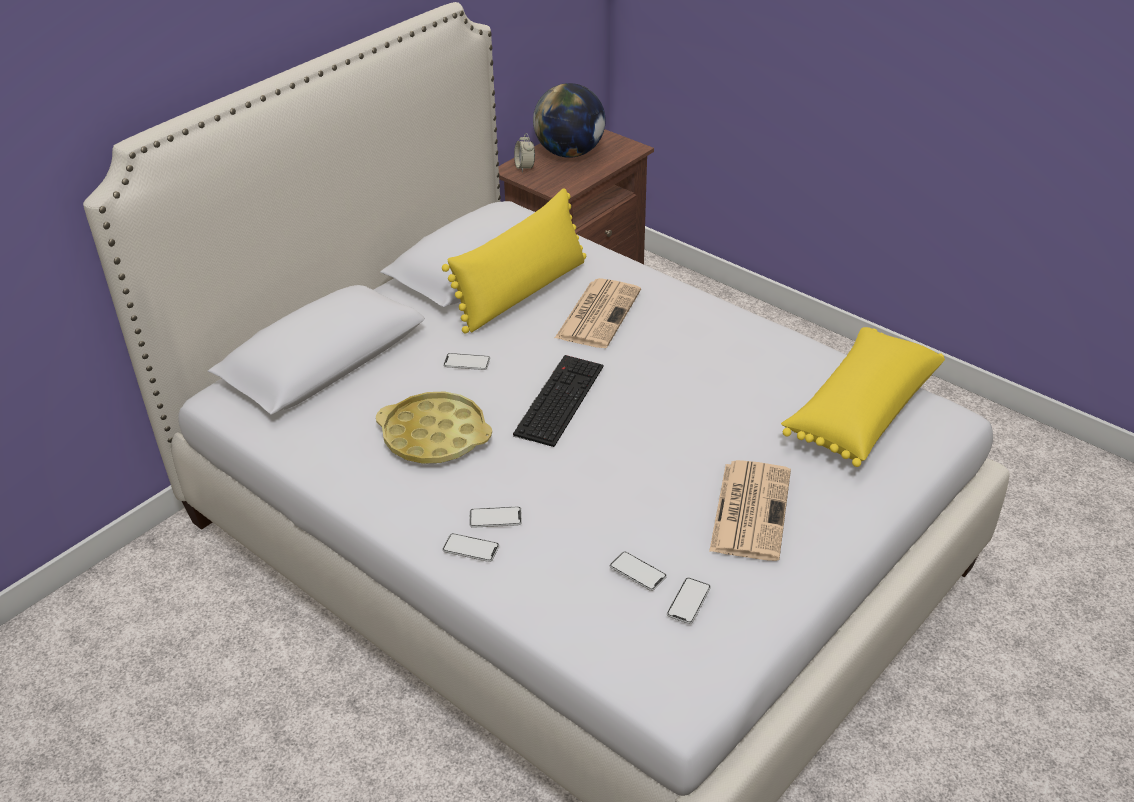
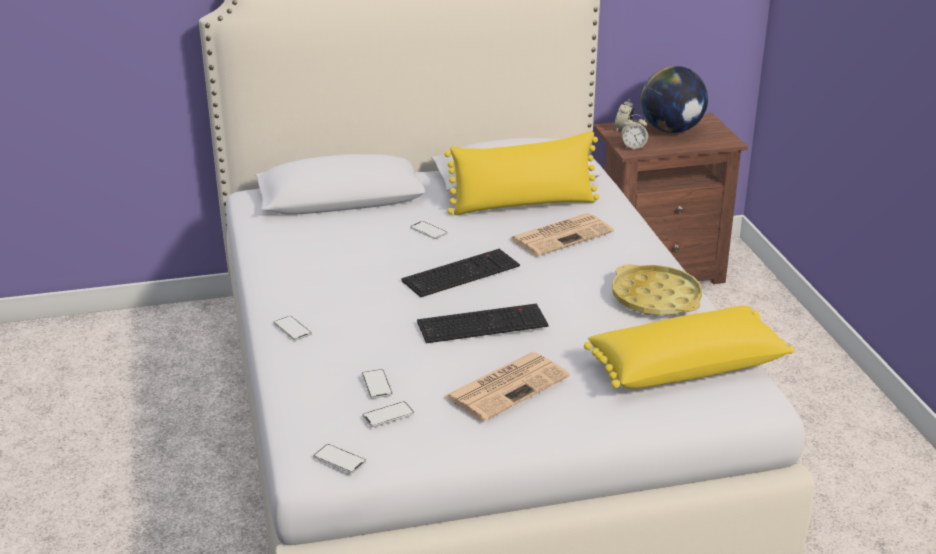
camera: 35 degrees right, 10 degrees down
yellow tray [376,391,492,464] -> yellow tray moved to [612,264,702,315]
phone [470,507,522,528] -> phone moved to [313,444,366,473]
none -> keyboard [417,303,549,343]
none -> alarm clock [621,115,648,149]

